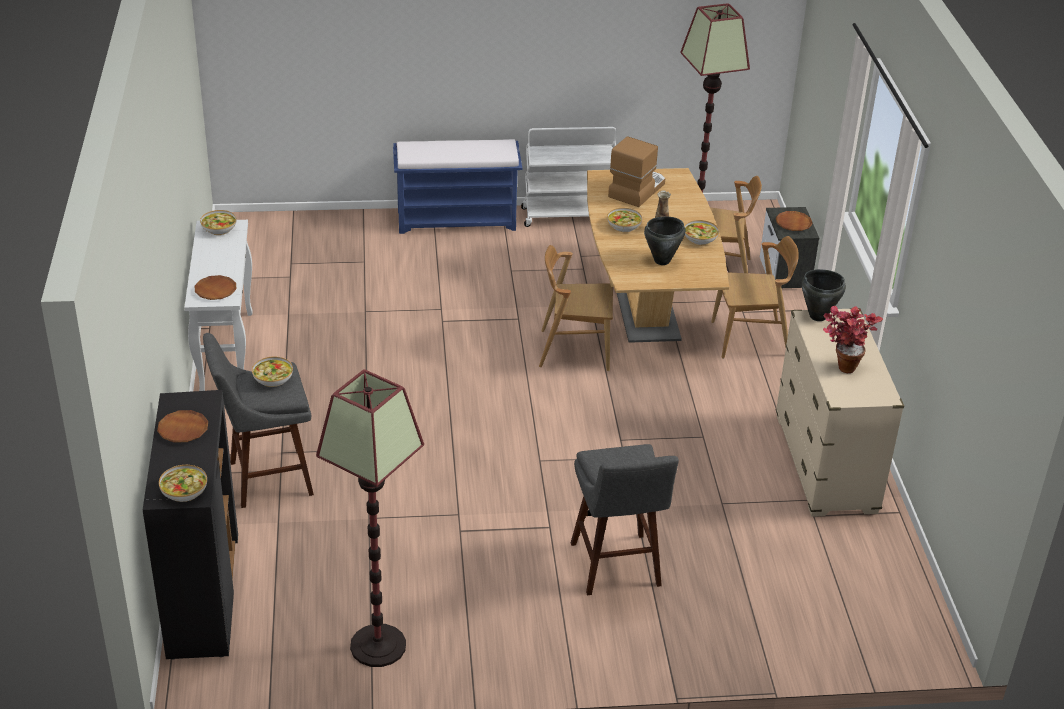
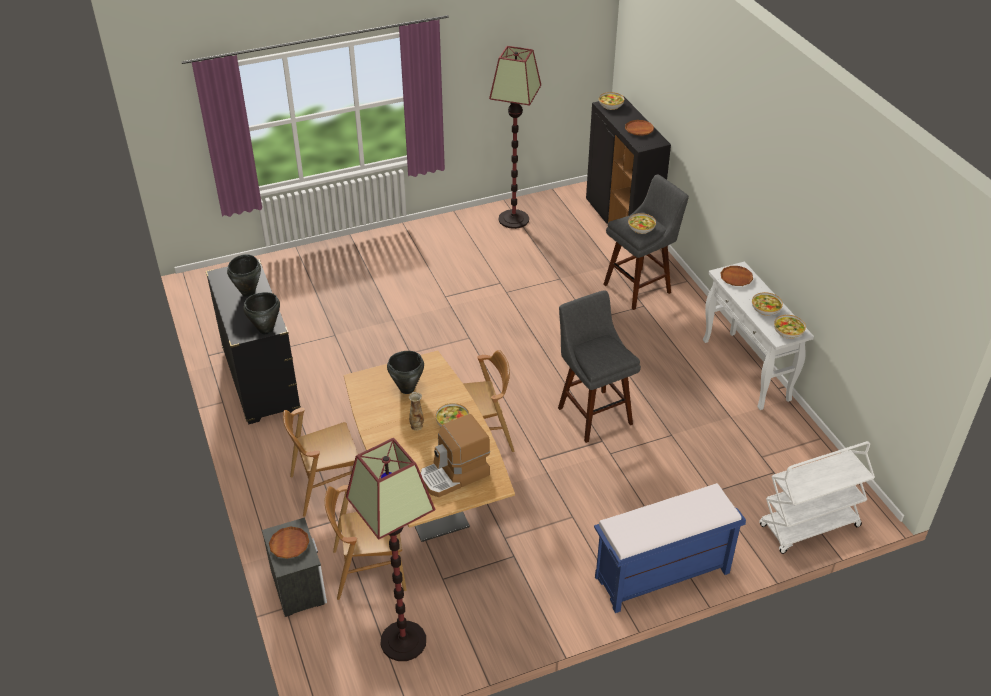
camera: 165 degrees right, 5 degrees up
white cart [521,127,617,227] -> white cart moved to [759,441,875,554]
grey stool [571,444,679,595] -> grey stool moved to [558,290,641,443]
coffee machine [608,137,665,207] -> coffee machine turned 45 degrees clockwise [421,414,490,497]
bowl [684,220,719,245] -> bowl moved to [752,292,783,316]
beige dresser [776,308,904,517] -> black dresser [206,259,301,424]
potted plant [823,306,883,373] -> black cooking pot [227,254,261,297]

